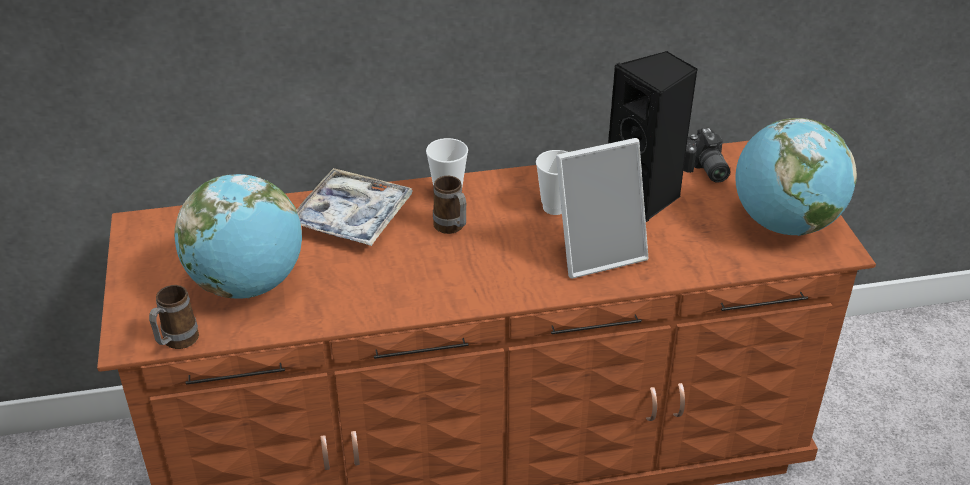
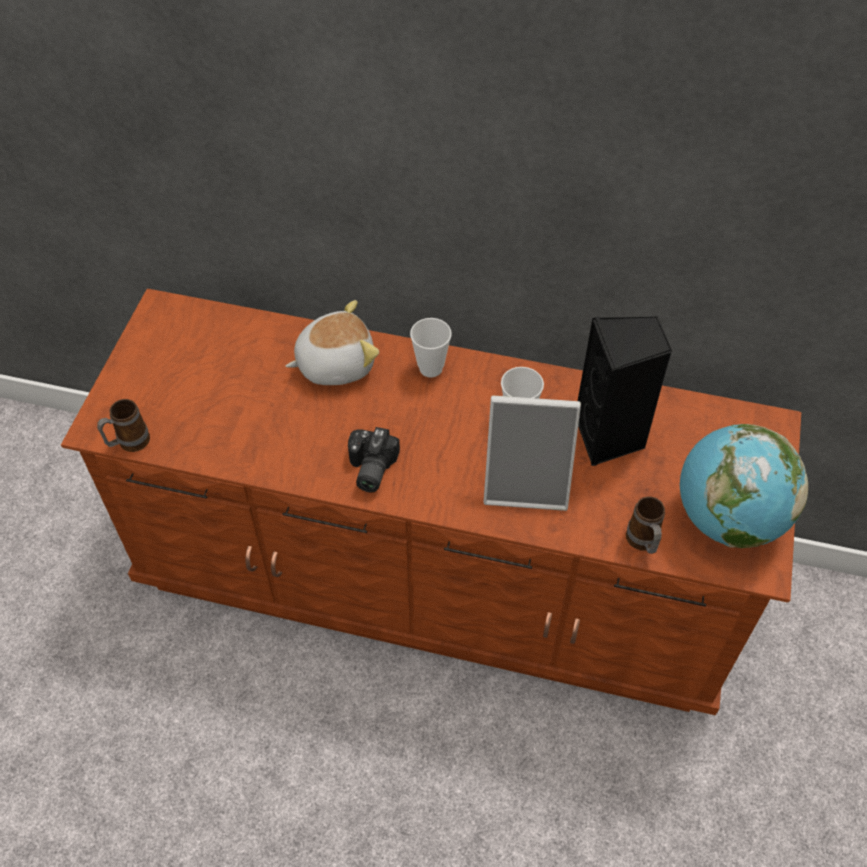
camera: 25 degrees right, 15 degrees up
globe [174,174,302,299] -> none
tray [296,168,413,246] -> plush toy [286,300,379,385]
mug [433,176,466,234] -> mug moved to [626,496,665,554]
camera [683,128,730,183] -> camera moved to [348,427,400,492]

